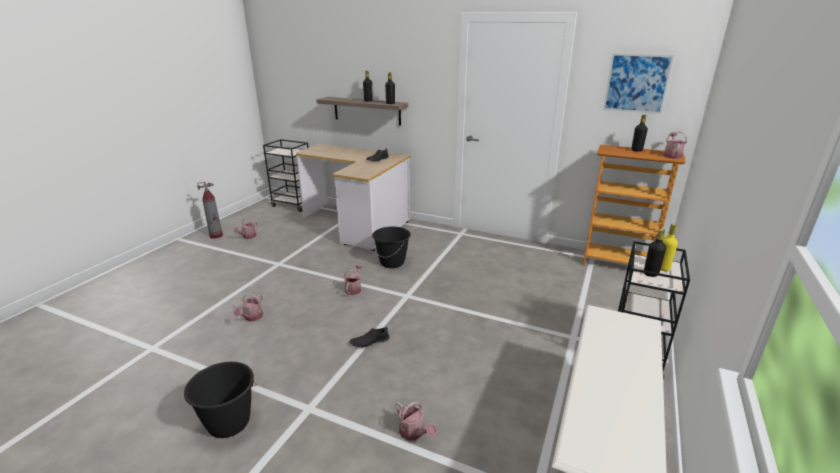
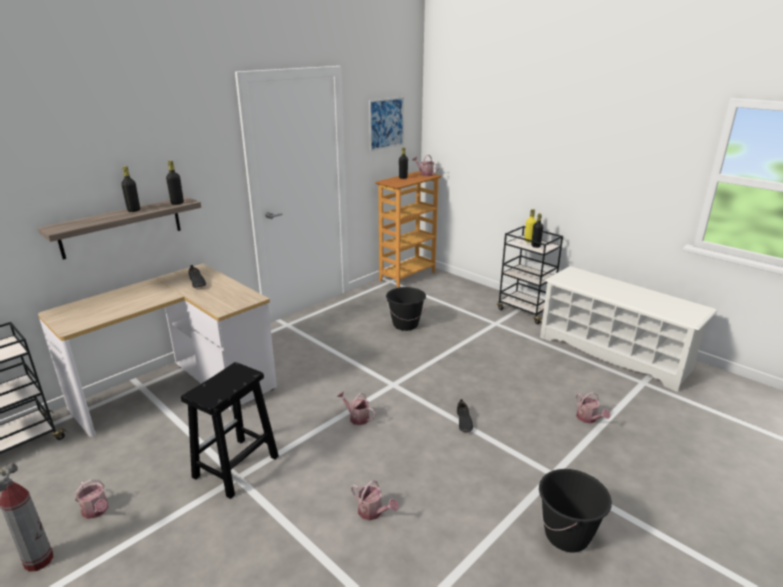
camera: 70 degrees left, 0 degrees up
black bucket [372,226,411,268] -> black bucket moved to [386,287,427,331]
watering can [395,402,437,441] -> watering can turned 90 degrees clockwise [575,392,610,423]
none -> black stool [181,362,279,499]

